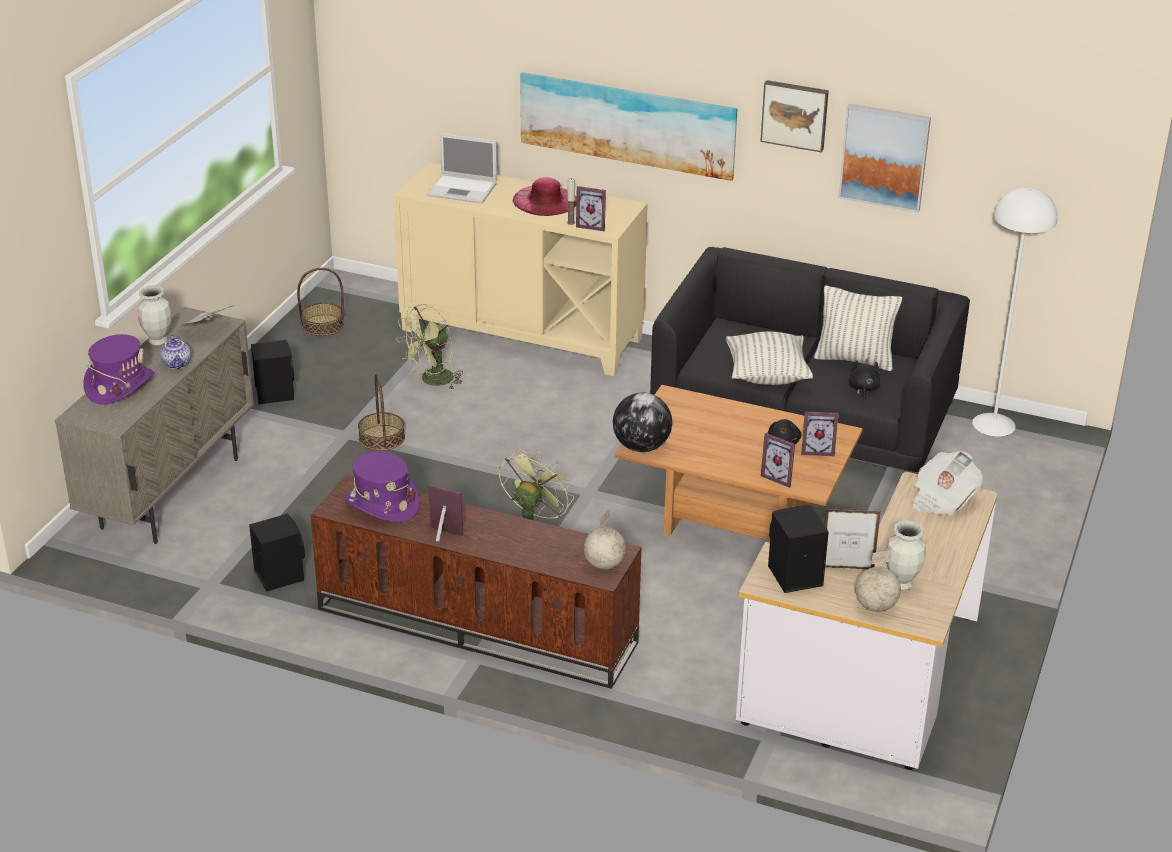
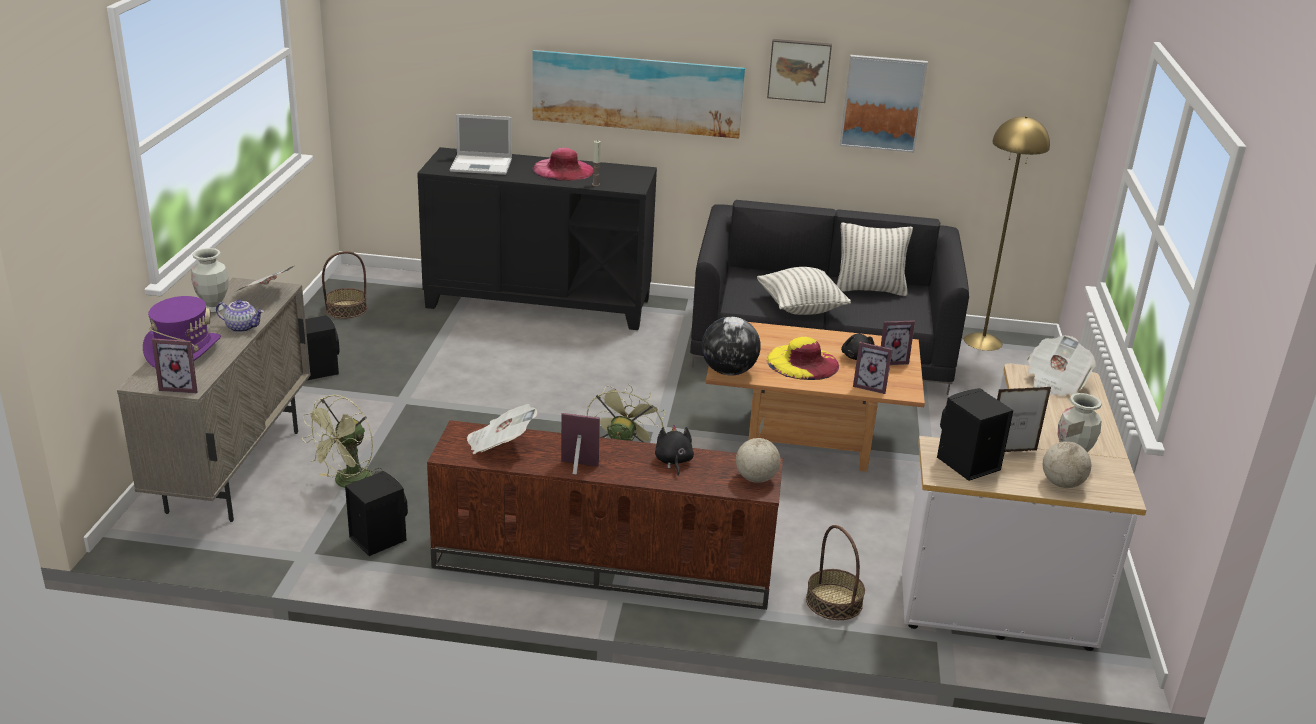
camera: 15 degrees left, 5 degrees down
teapot [161,334,191,369] -> teapot turned 45 degrees counterclockwise [216,300,264,333]
purple hat [345,452,420,522] -> newspaper [467,404,537,454]
basket [358,374,405,451] -> basket moved to [806,525,865,620]
beige cabinet [393,162,648,376] -> black cabinet [417,147,657,330]
green fan [396,304,463,390] -> green fan moved to [302,395,383,488]
picture frame [576,186,606,231] -> picture frame moved to [152,338,198,393]
black plush toy [848,359,880,400] -> black plush toy moved to [655,425,694,476]
white floor lamp [972,187,1058,437] -> yellow floor lamp [964,116,1050,351]
none -> yellow hat [767,337,839,380]

